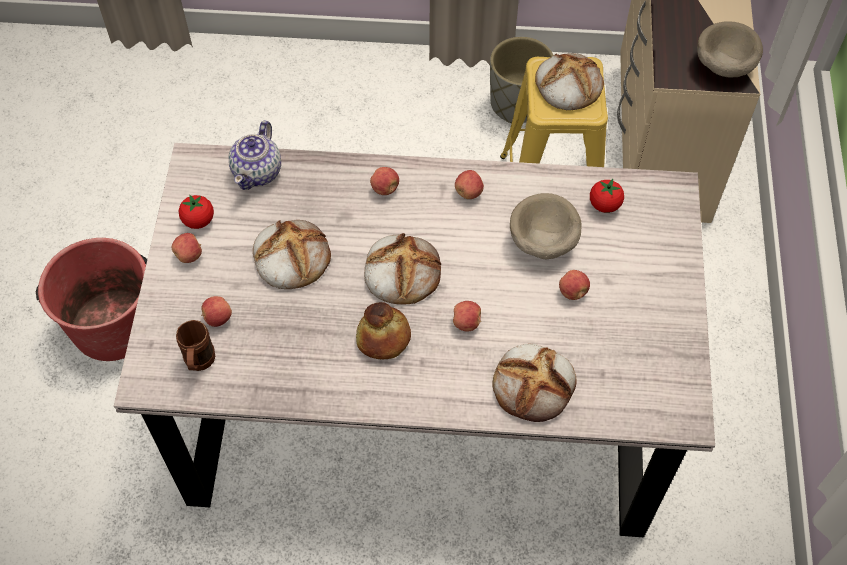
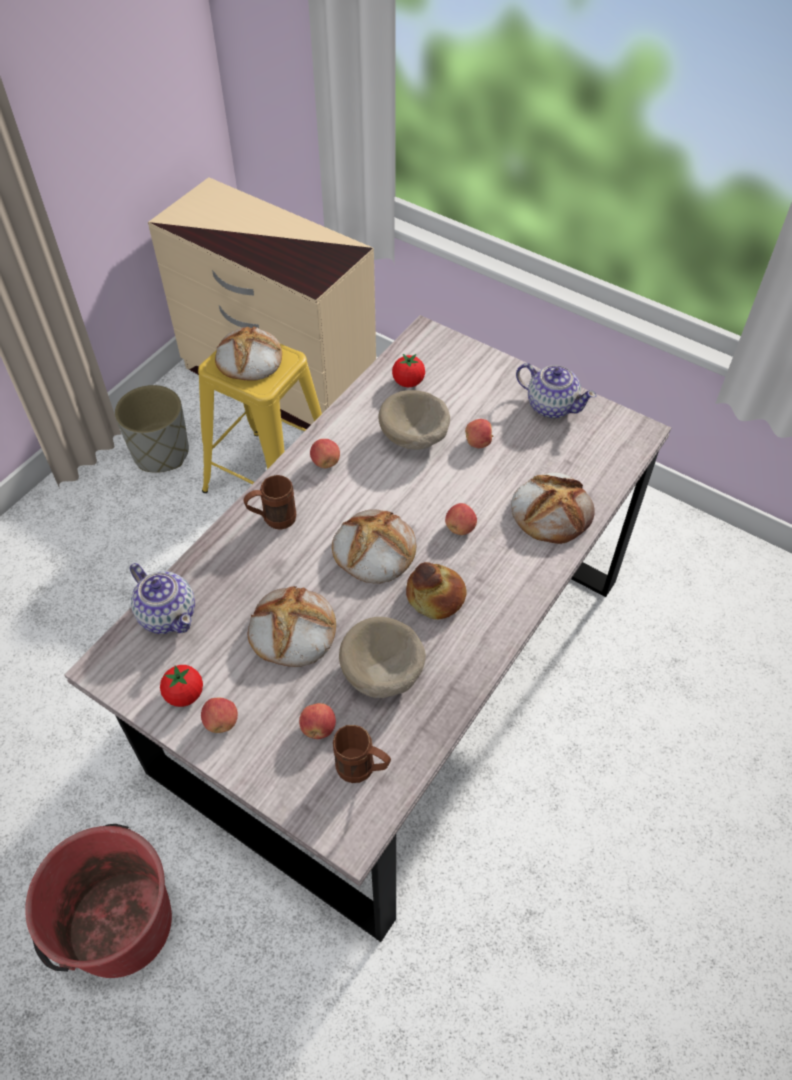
camera: 60 degrees left, 5 degrees down
apple [370,167,399,195] -> brown mug [243,475,296,530]
beige bowl [697,21,763,78] -> beige bowl moved to [339,617,426,698]
none -> teapot [516,363,597,418]

